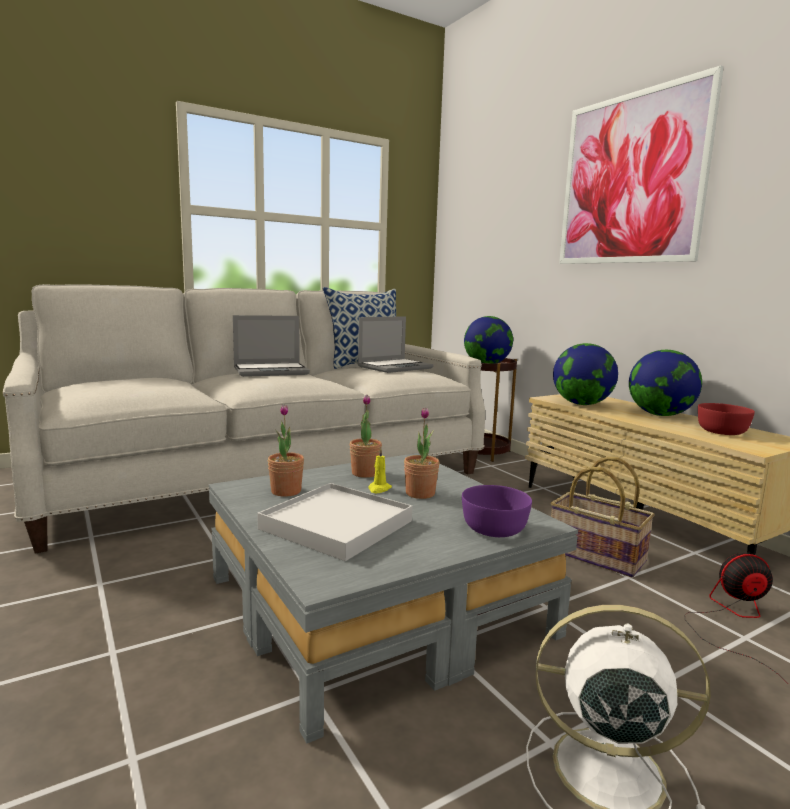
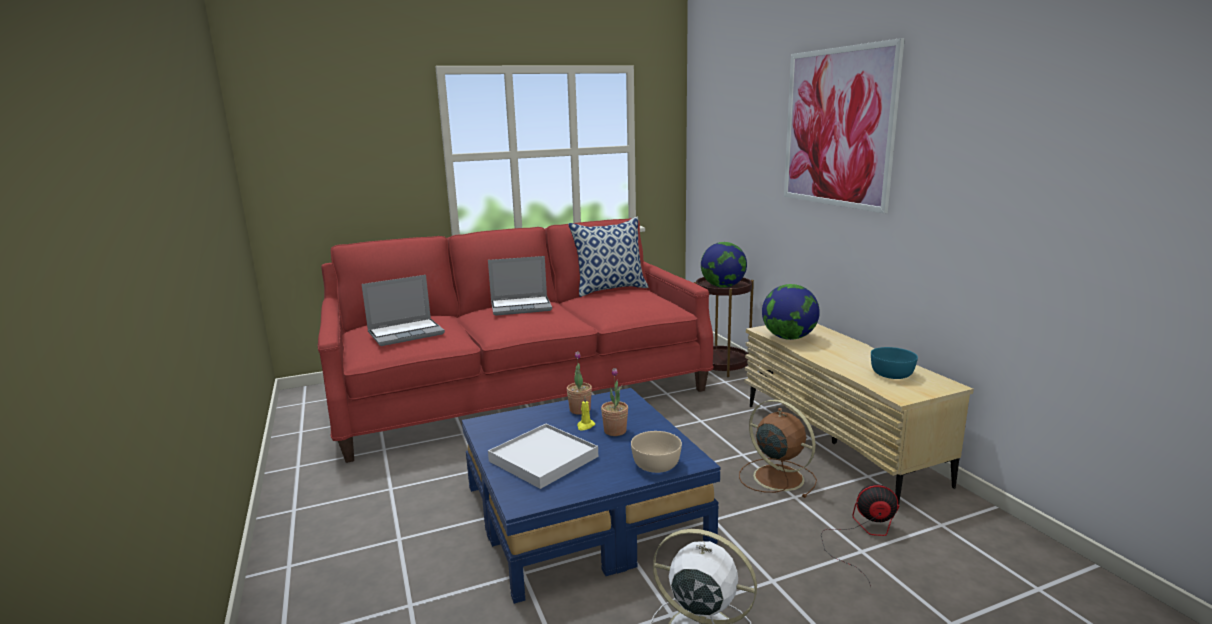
camera: 10 degrees right, 5 degrees up
white sofa [3,284,485,554] -> red sofa [318,218,714,463]
grey coffee table [209,453,578,744] -> blue coffee table [462,388,720,604]
potted plant [268,404,304,497] -> none
laptop [358,316,433,373] -> laptop moved to [361,275,445,346]
purple bowl [462,485,532,537] -> beige bowl [631,431,682,473]
basket [551,457,655,578] -> brown fan [739,399,817,498]
globe [629,350,702,416] -> none
red bowl [698,403,755,435] -> turquoise bowl [871,347,918,379]

